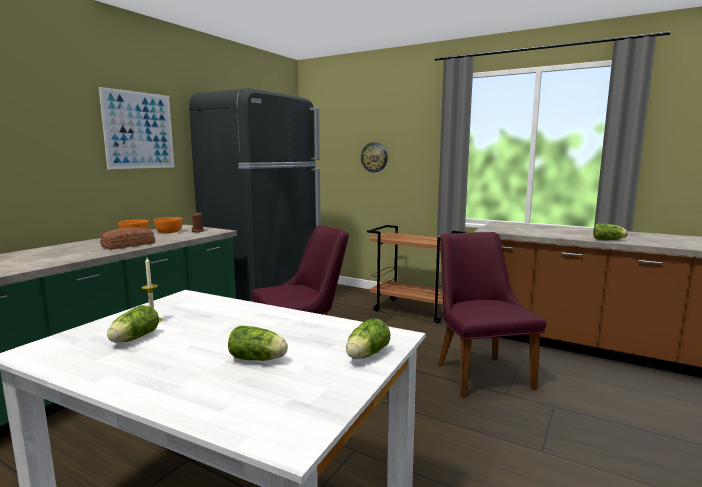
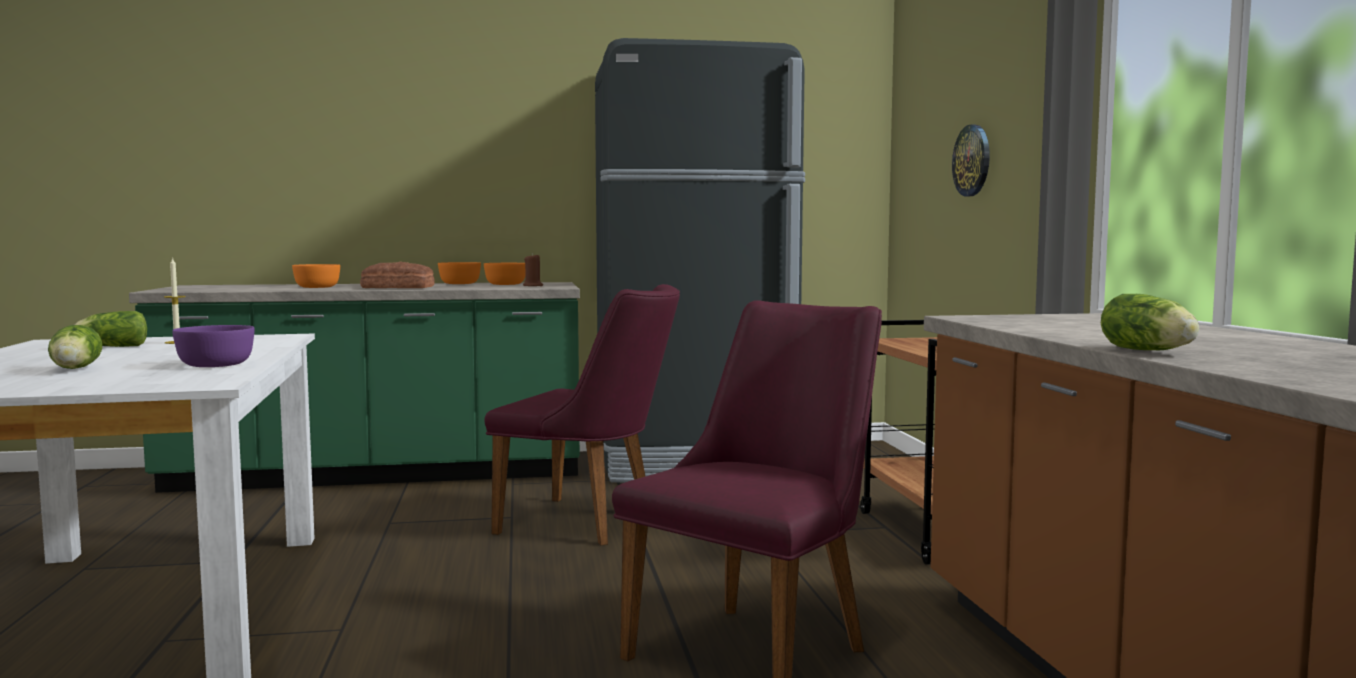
camera: 50 degrees right, 5 degrees down
picture [99,87,174,169] -> none
lettuce [346,318,390,359] -> none
none -> purple bowl [172,325,254,367]
none -> orange bowl [292,264,340,288]

